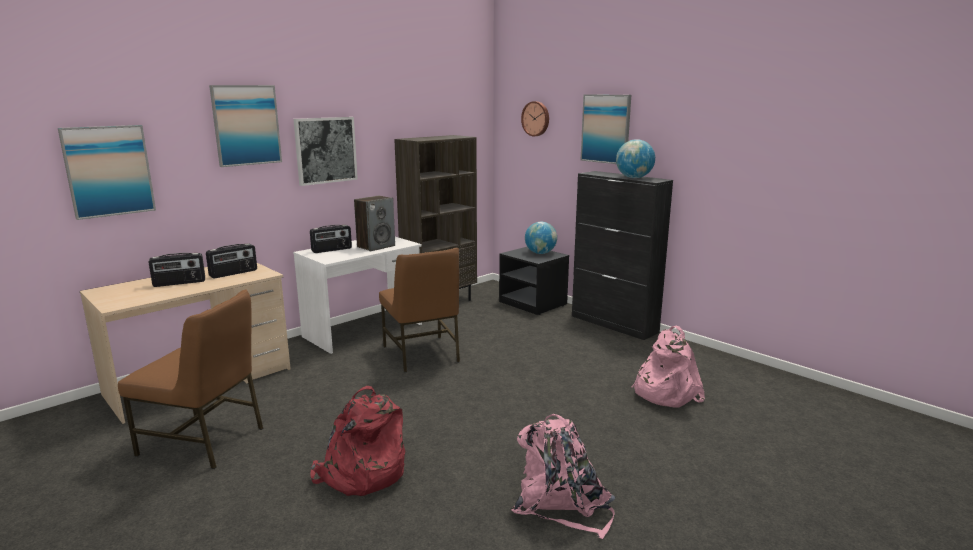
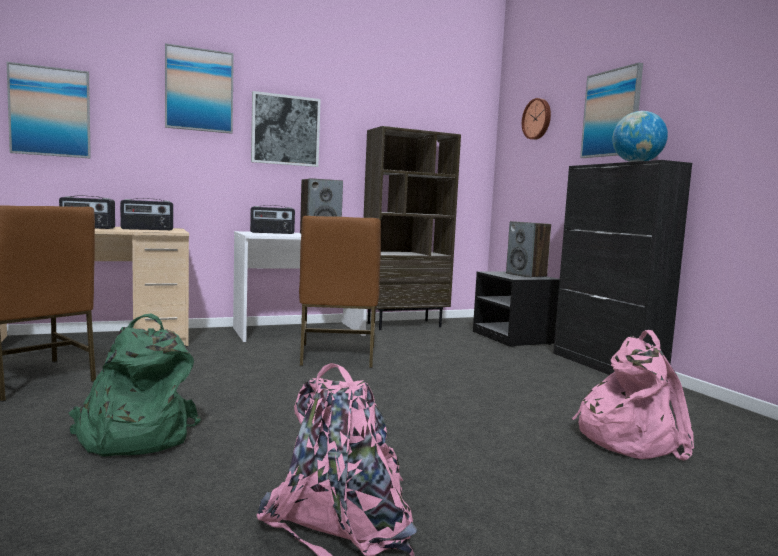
camera: 20 degrees right, 10 degrees down
red backpack [310,386,406,496] -> green backpack [68,313,201,456]
globe [525,222,557,254] -> speaker [506,221,551,278]

